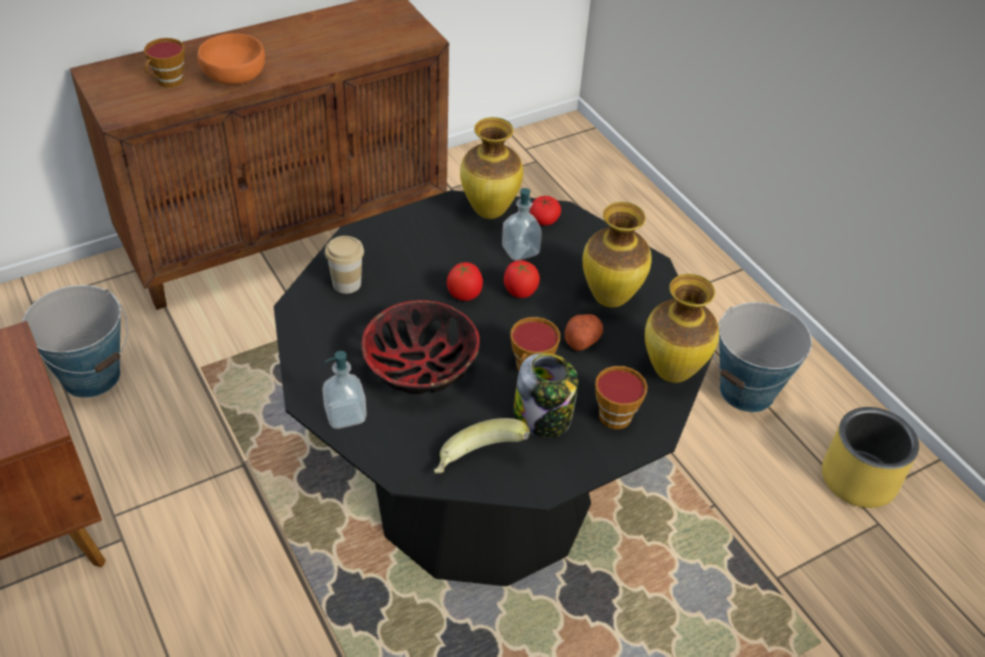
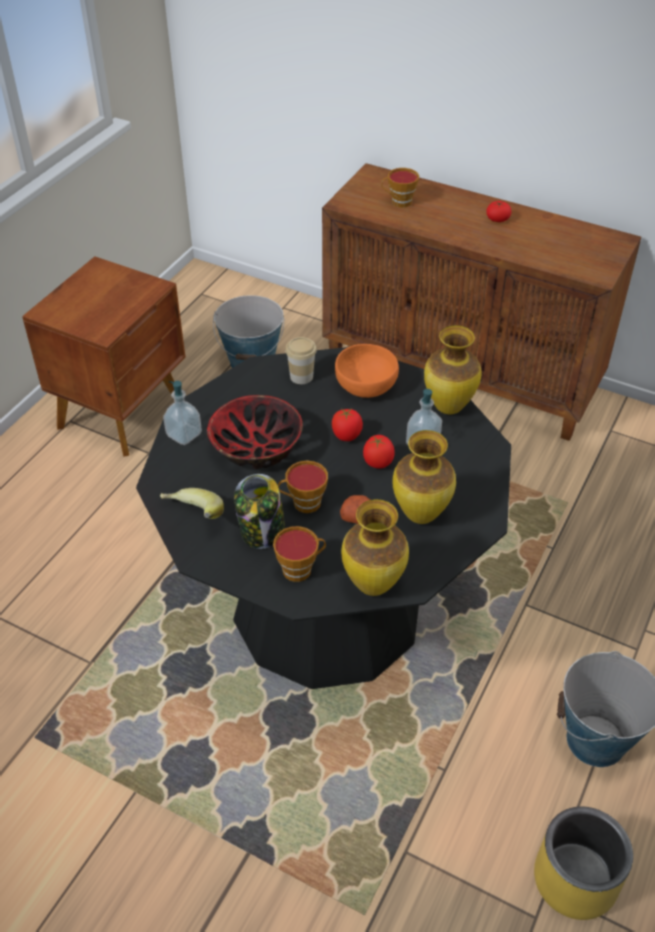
camera: 60 degrees right, 0 degrees up
orange bowl [197,33,265,85] -> orange bowl moved to [335,344,399,398]
tomato [530,196,561,225] -> tomato moved to [486,201,511,222]

